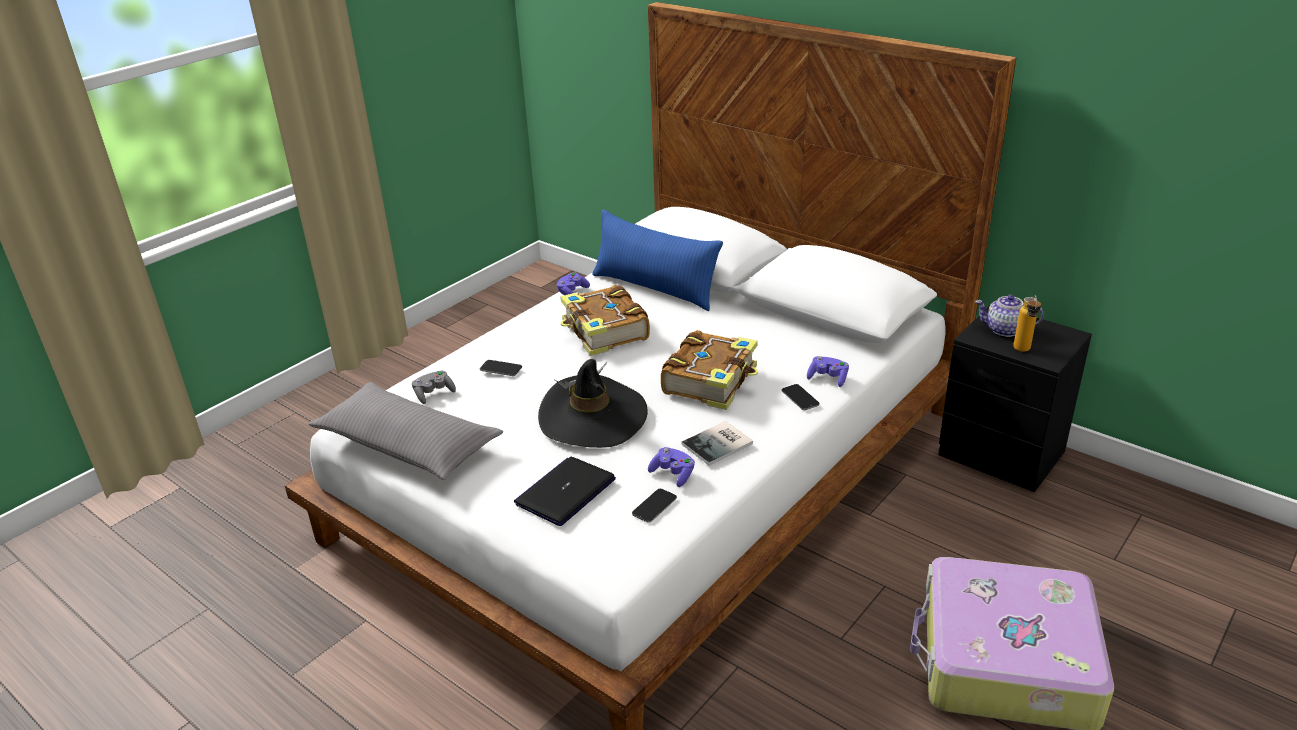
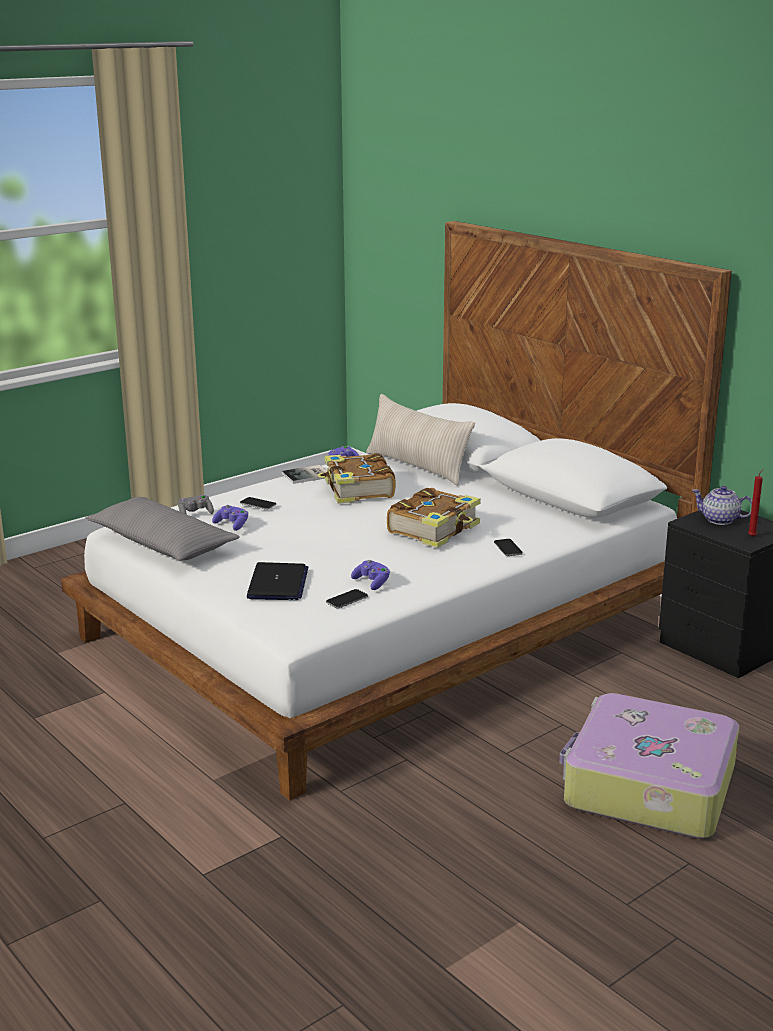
camera: 10 degrees right, 10 degrees down
laptop [514,457,616,526] -> laptop turned 135 degrees clockwise [247,562,308,600]
black hat [538,359,648,448] -> none
blue pillow [592,210,723,311] -> beige pillow [366,394,475,486]
book [681,421,753,466] -> book moved to [282,465,328,484]
purple game controller [807,356,849,387] -> purple game controller moved to [212,505,249,531]
bottle [1013,296,1041,352] -> none
none -> red candle [748,469,764,537]

